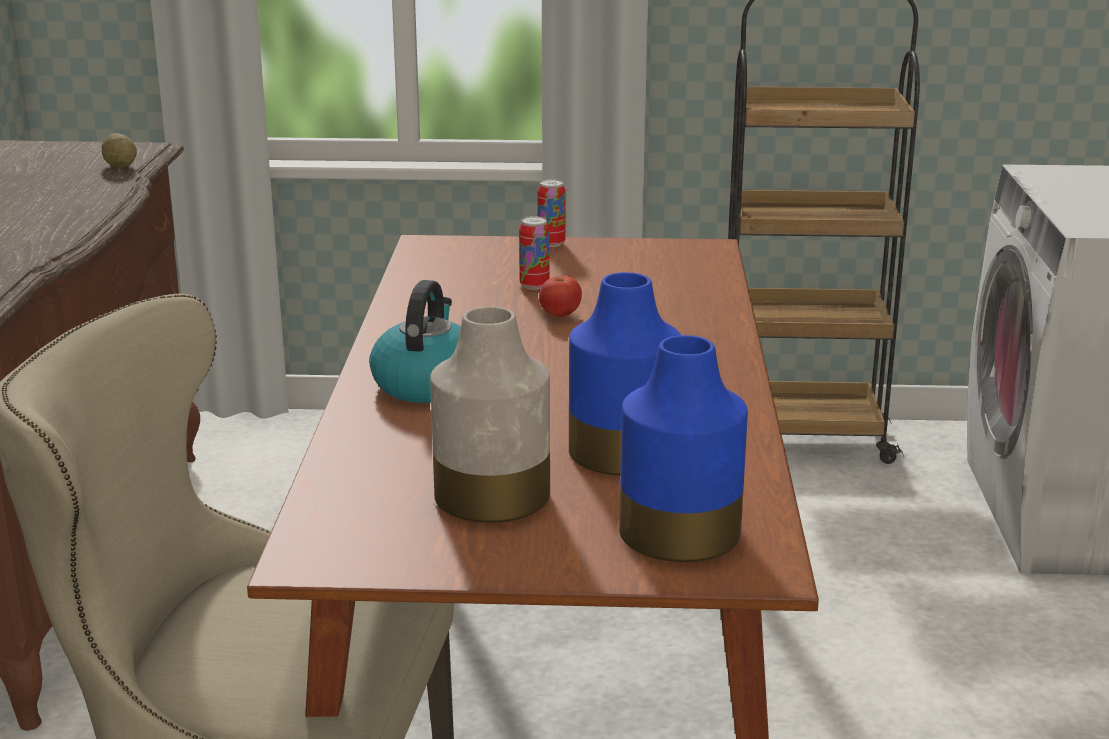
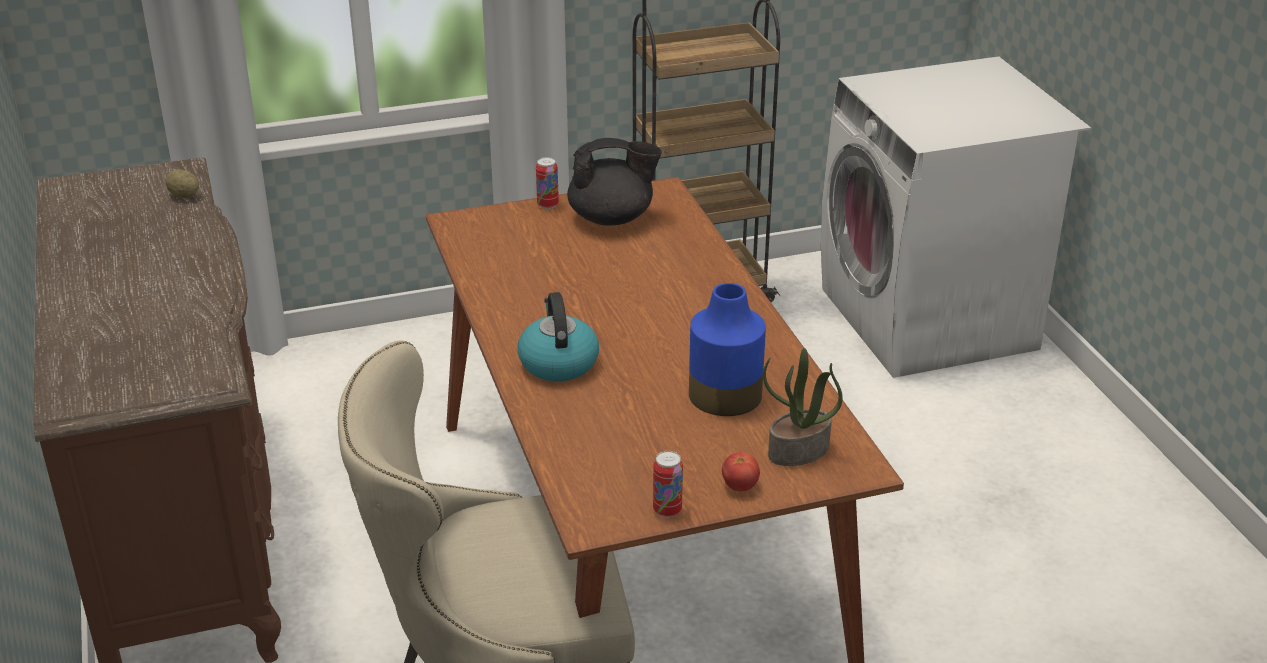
camera: 20 degrees left, 10 degrees up
beige vase [430,306,550,523] -> none
can [519,216,550,290] -> can moved to [653,451,683,518]
tomato [539,276,582,317] -> tomato moved to [722,452,760,491]
blue vase [619,335,748,562] -> potted plant [763,348,843,466]
none -> black teapot [567,138,662,226]

